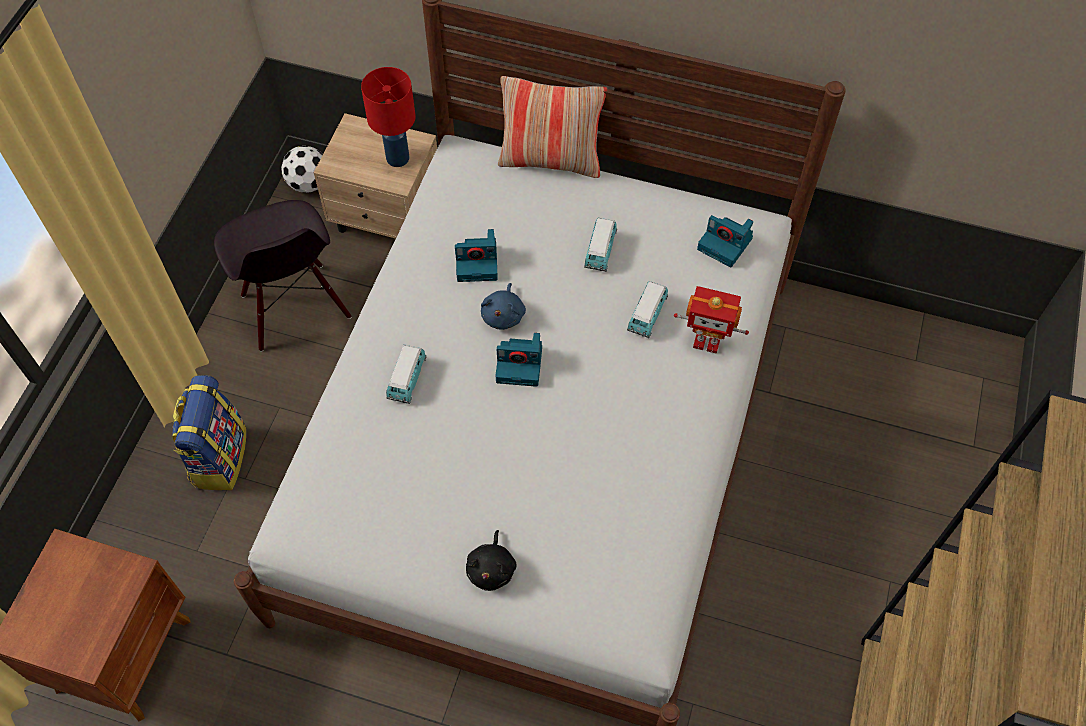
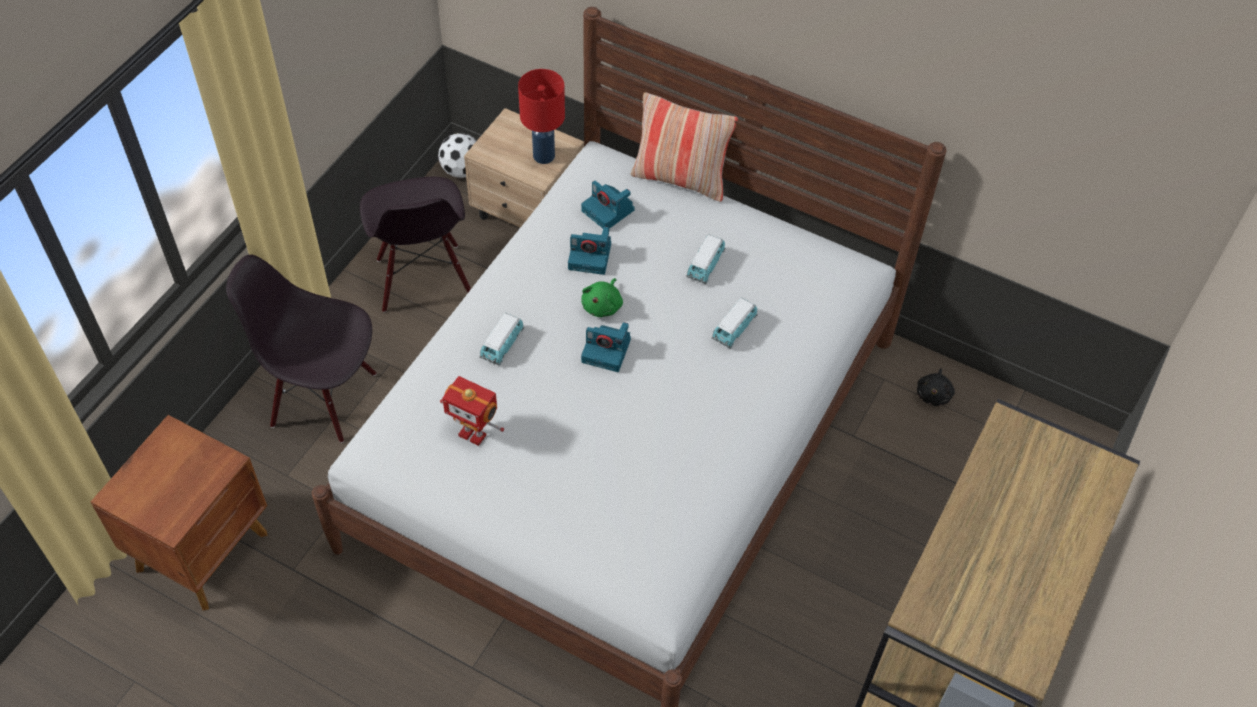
camera: 10 degrees right, 5 degrees down
backpack [172,375,247,490] -> black chair [226,255,376,443]
black plush toy [466,530,516,591] -> black plush toy moved to [917,368,955,406]
blue plush toy [481,283,526,330] -> green plush toy [581,278,623,317]
toy robot [674,286,749,354] -> toy robot moved to [440,376,504,446]
camera [697,215,753,267] -> camera moved to [581,180,634,229]

